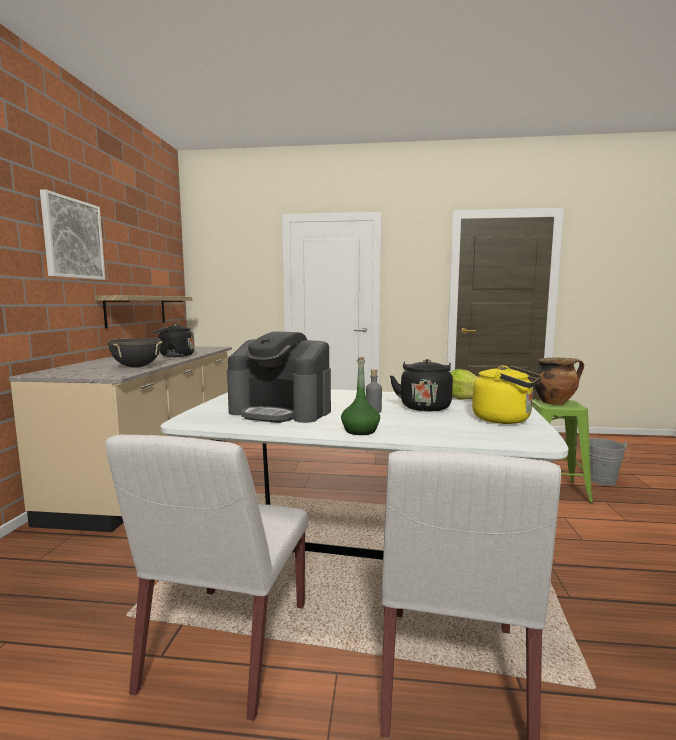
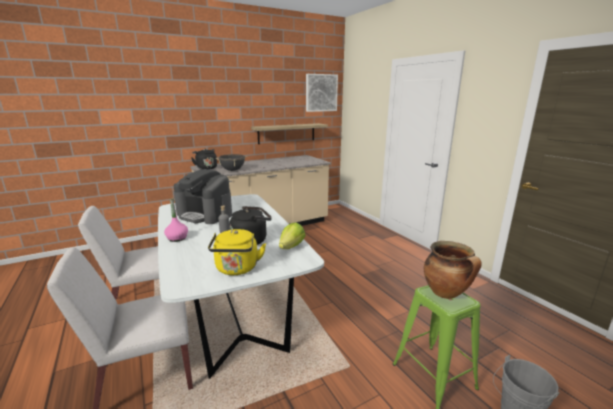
camera: 55 degrees right, 10 degrees up
picture [40,189,105,280] -> picture moved to [306,74,338,112]
black kettle [152,323,195,357] -> black kettle moved to [192,149,217,170]
coffee machine [227,331,331,423] -> coffee machine turned 45 degrees counterclockwise [174,169,232,224]
green bottle [341,357,380,435] -> pink bottle [164,198,188,242]

